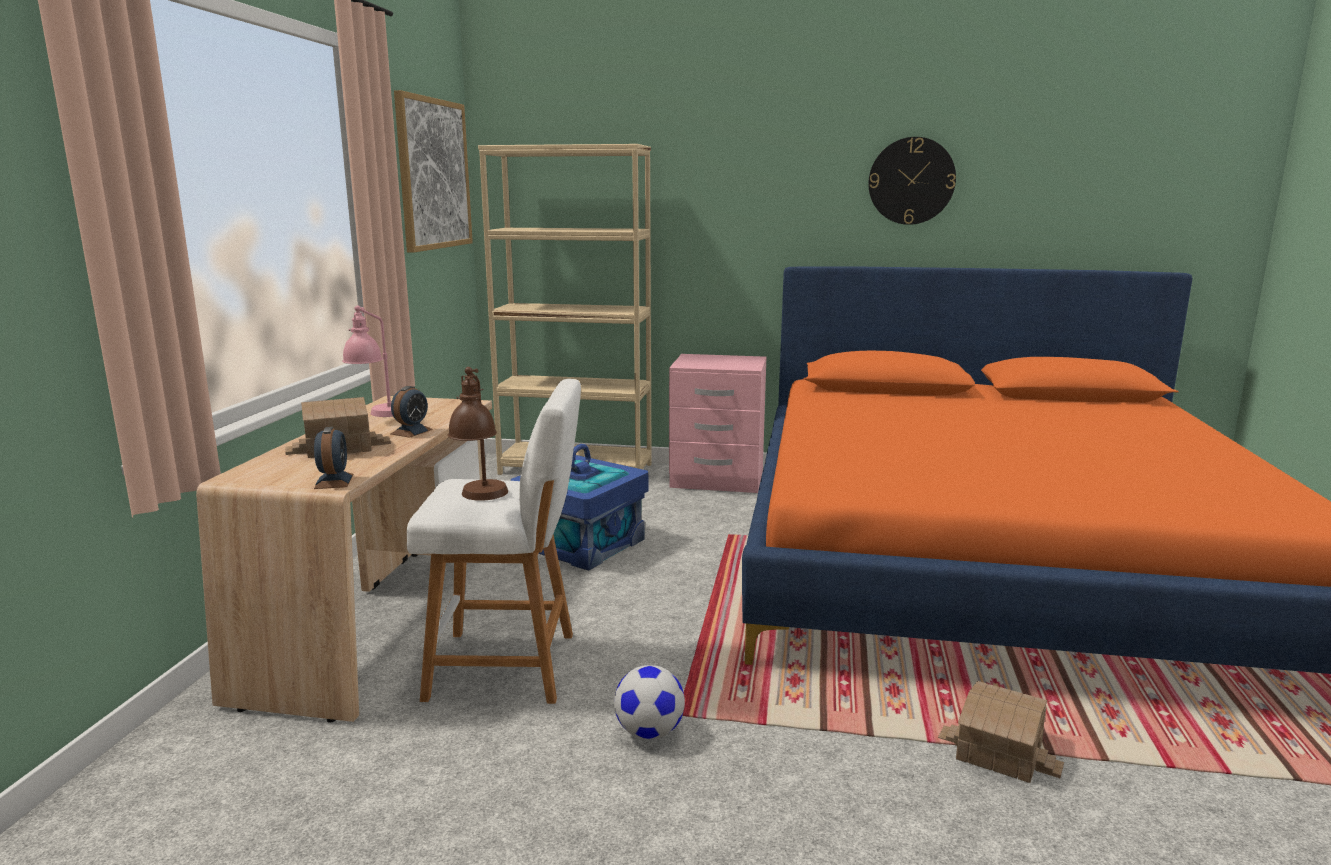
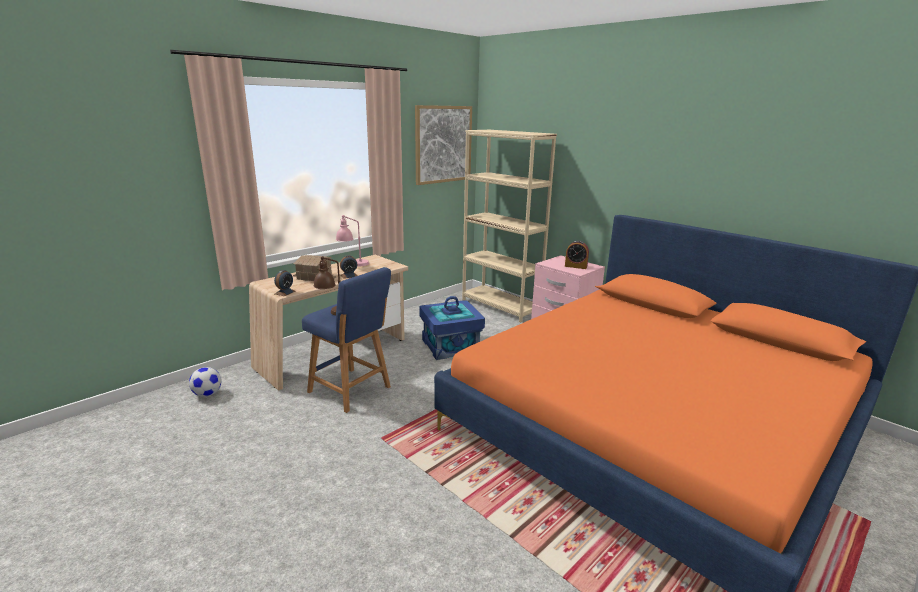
camera: 35 degrees right, 5 degrees up
white stool [407,379,581,704] -> blue stool [302,267,391,413]
football [614,665,685,739] -> football moved to [189,367,221,397]
wall clock [868,137,956,225] -> none
toy house [938,681,1064,783] -> none
none -> alarm clock [565,240,589,269]

